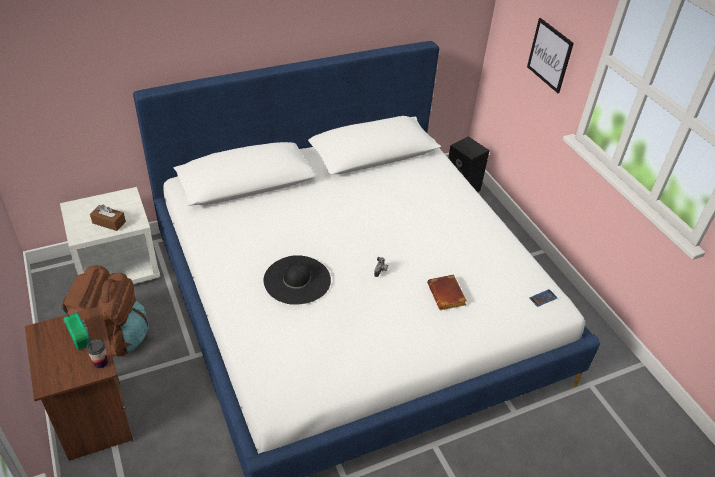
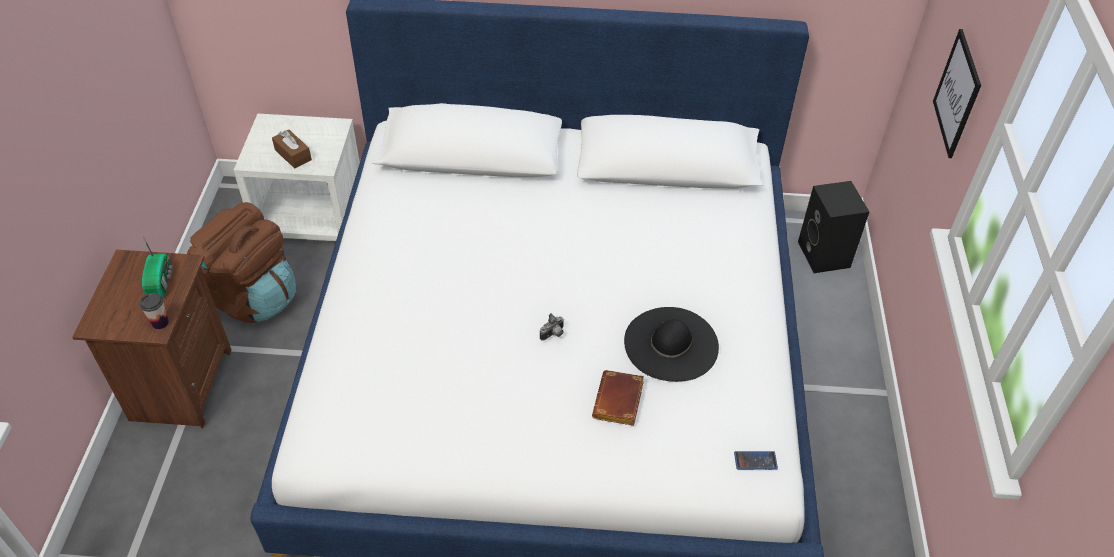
camera: 30 degrees right, 5 degrees up
black hat [263,255,331,305] -> black hat moved to [624,307,719,382]

